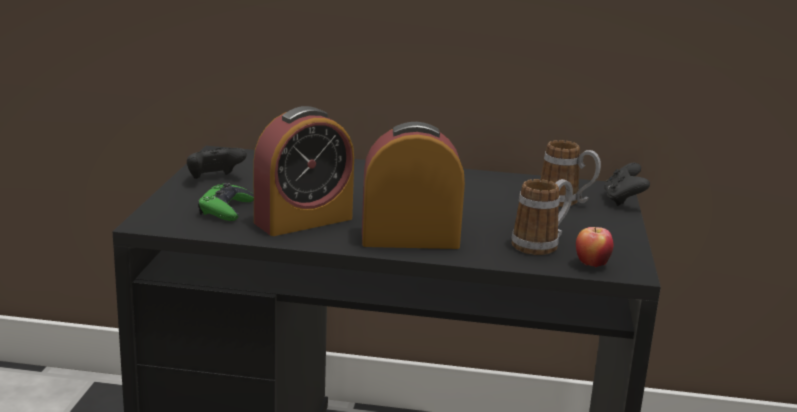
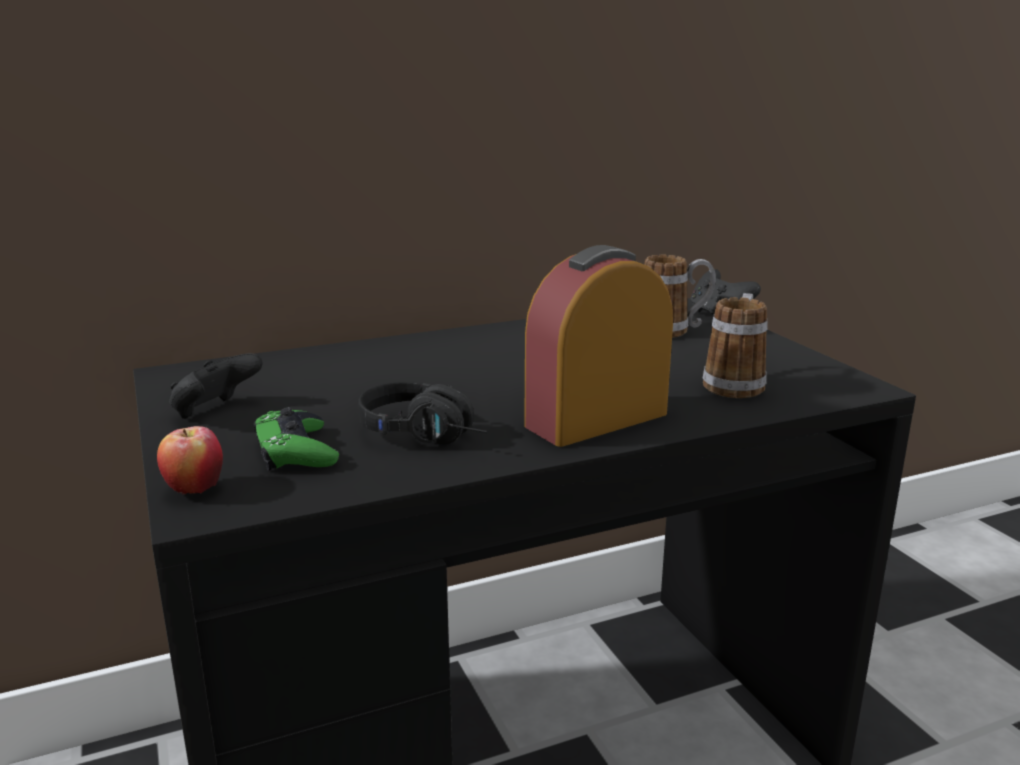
camera: 30 degrees left, 0 degrees up
alarm clock [253,106,354,236] -> black headphones [358,382,487,445]
apple [576,227,613,267] -> apple moved to [157,426,223,494]

